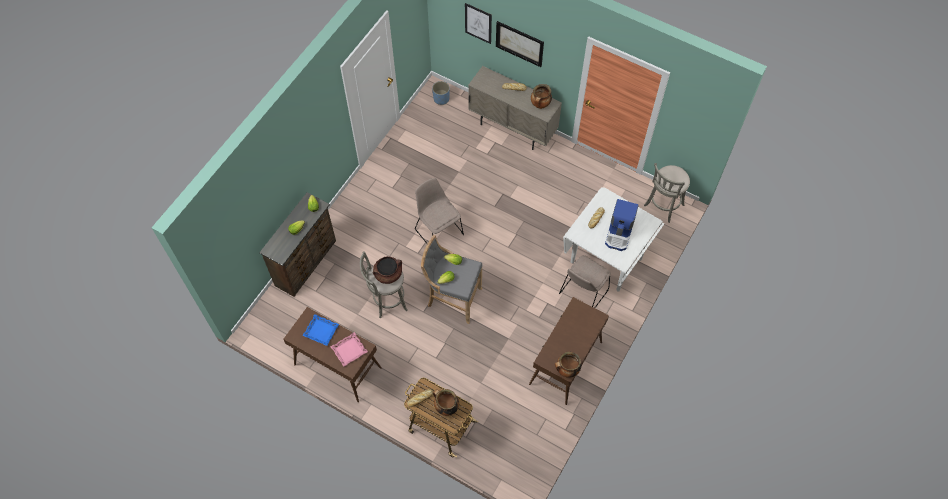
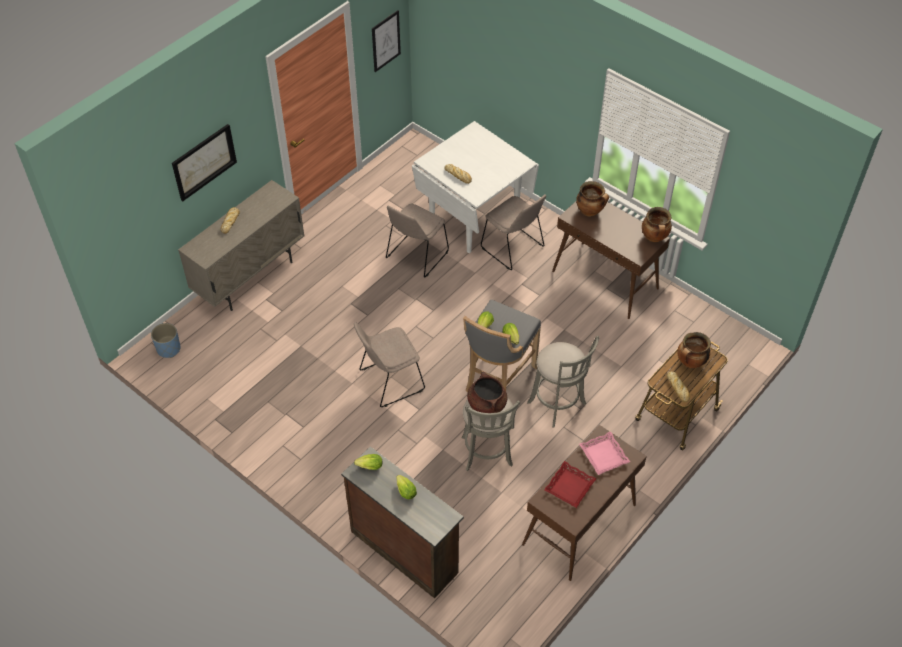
camera: 80 degrees left, 10 degrees down
blue tray [302,314,339,346] -> red tray [544,461,596,508]
picture [465,3,492,44] -> picture moved to [372,10,401,72]
cooking pot [531,84,552,109] -> cooking pot moved to [576,181,609,216]
coffee machine [605,199,639,251] -> none
grey stool [644,163,690,223] -> grey stool moved to [527,336,599,427]
none -> beige chair [386,204,449,277]

